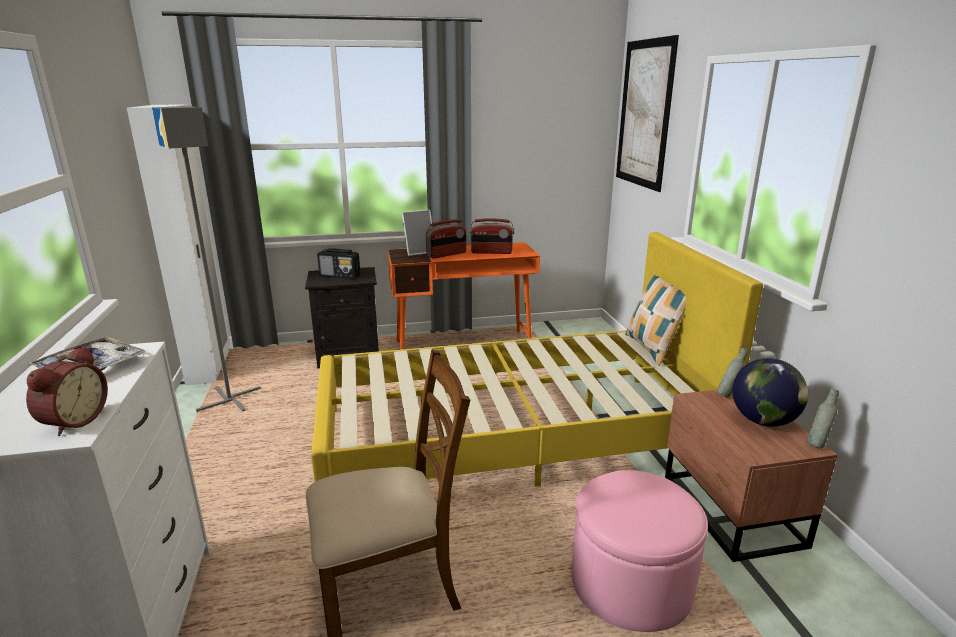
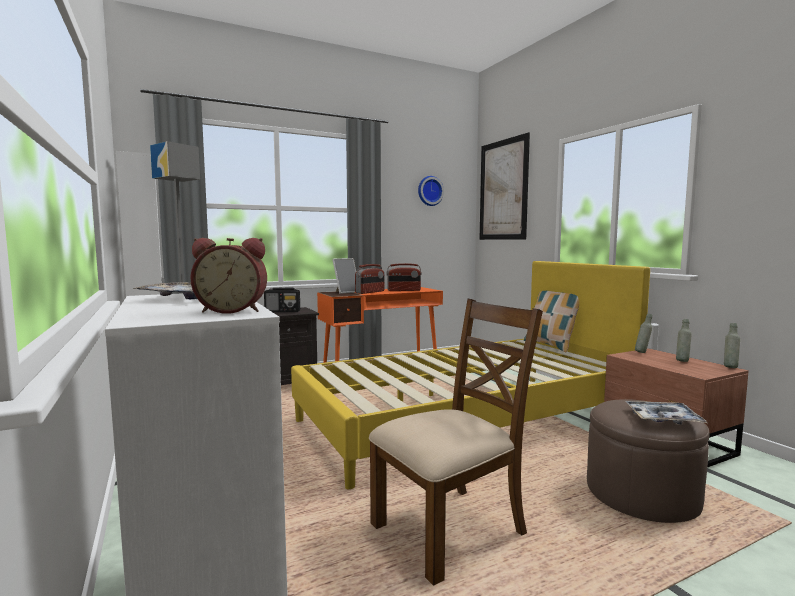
camera: 15 degrees left, 15 degrees down
alarm clock [26,346,108,436] -> alarm clock turned 90 degrees clockwise [190,238,267,314]
pink ottoman [572,470,708,632] -> brown ottoman [587,399,710,523]
globe [732,358,808,427] -> grey bottle [676,319,692,362]
none -> wall clock [418,176,444,206]
none -> tray [626,401,707,425]

